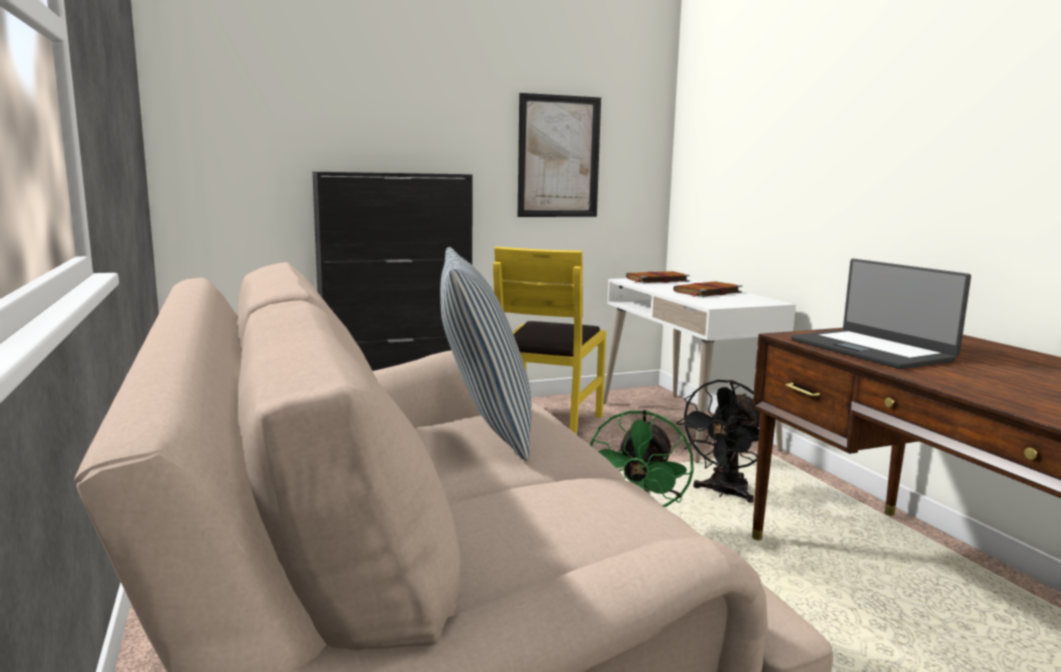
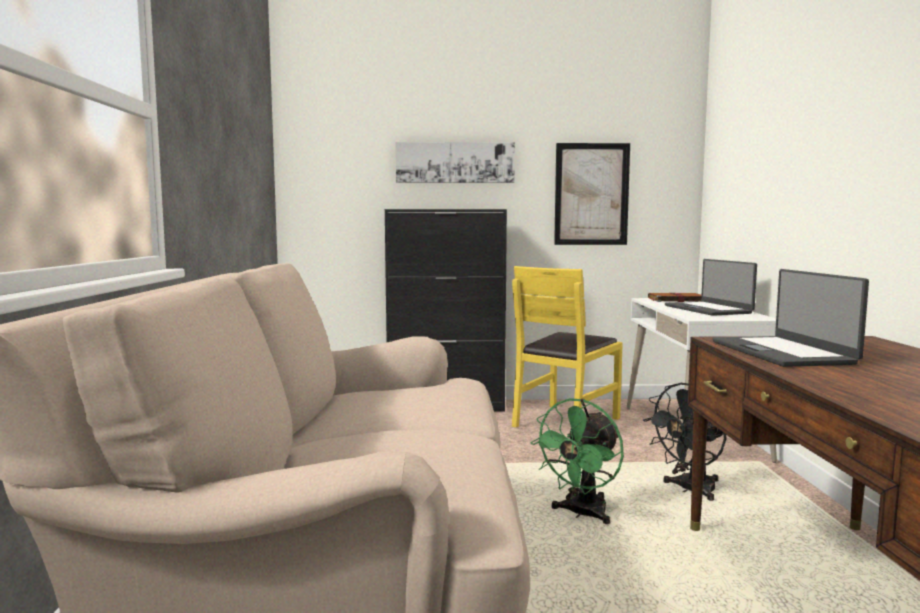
camera: 20 degrees right, 5 degrees down
pillow [440,247,532,461] -> none
brown book [673,281,742,297] -> laptop [665,259,757,316]
none -> picture [396,142,515,183]

